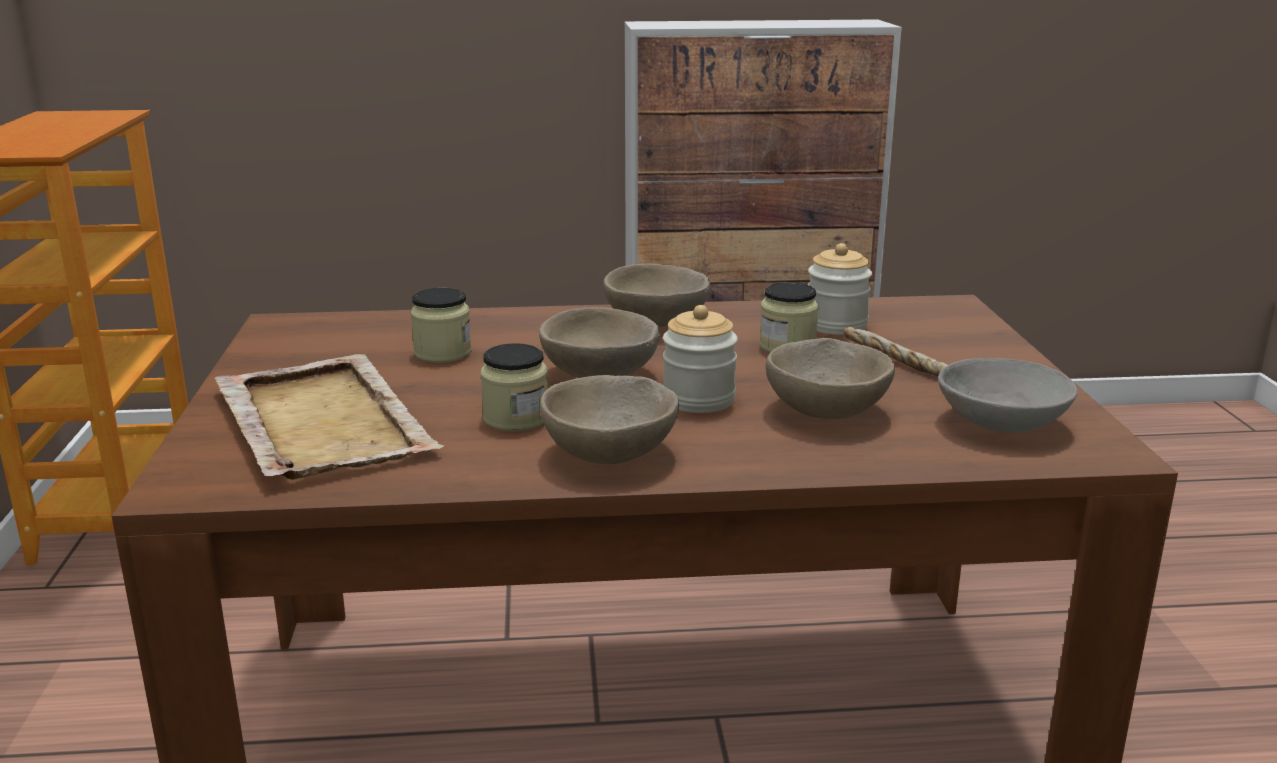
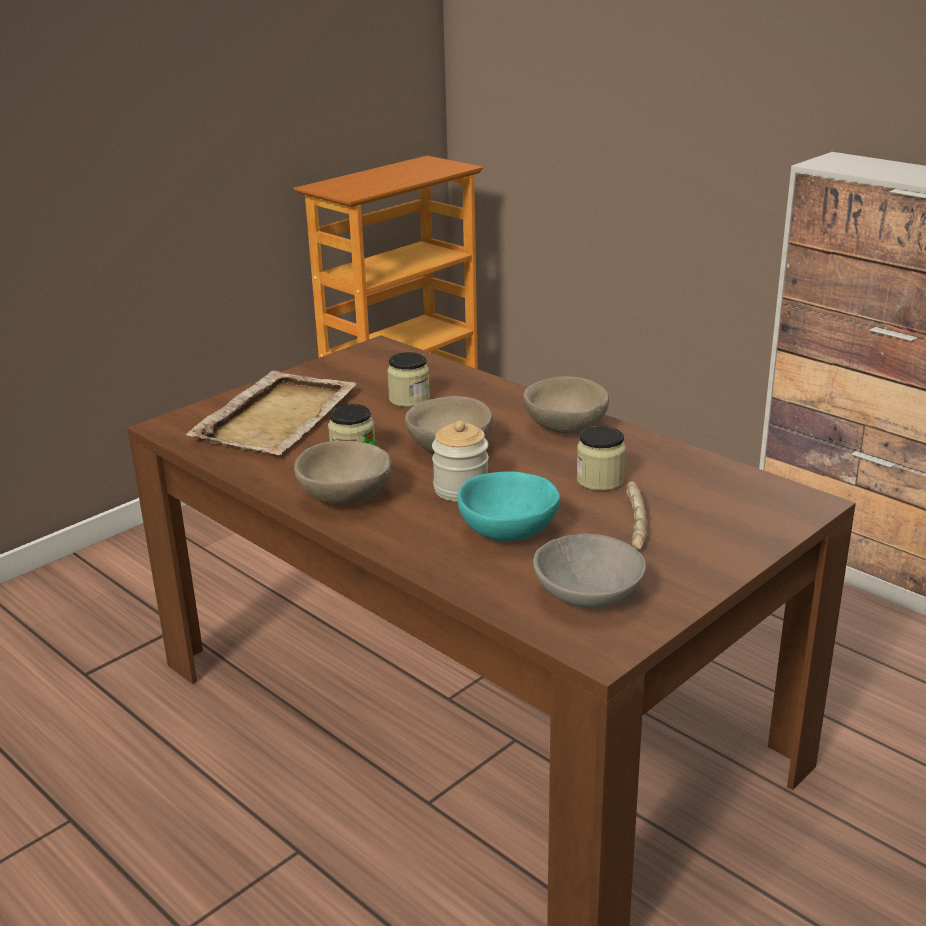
camera: 50 degrees right, 5 degrees up
beige bowl [766,338,895,419] -> turquoise bowl [457,471,560,541]
jar [808,243,872,335] -> none

